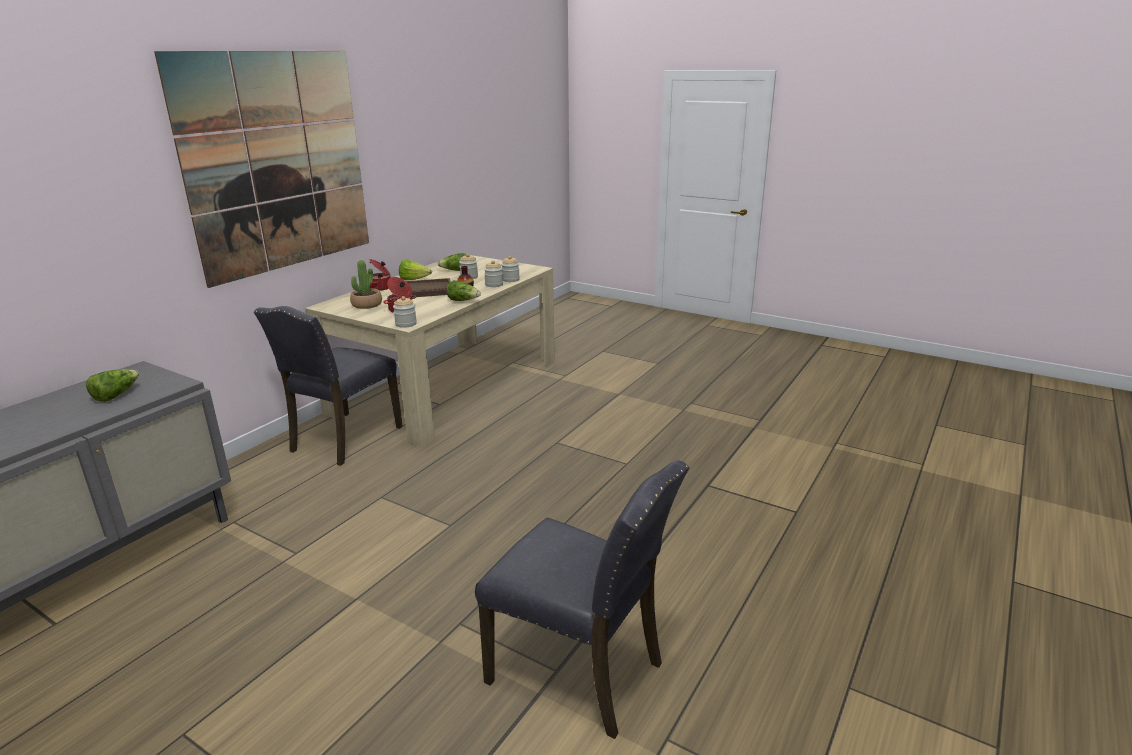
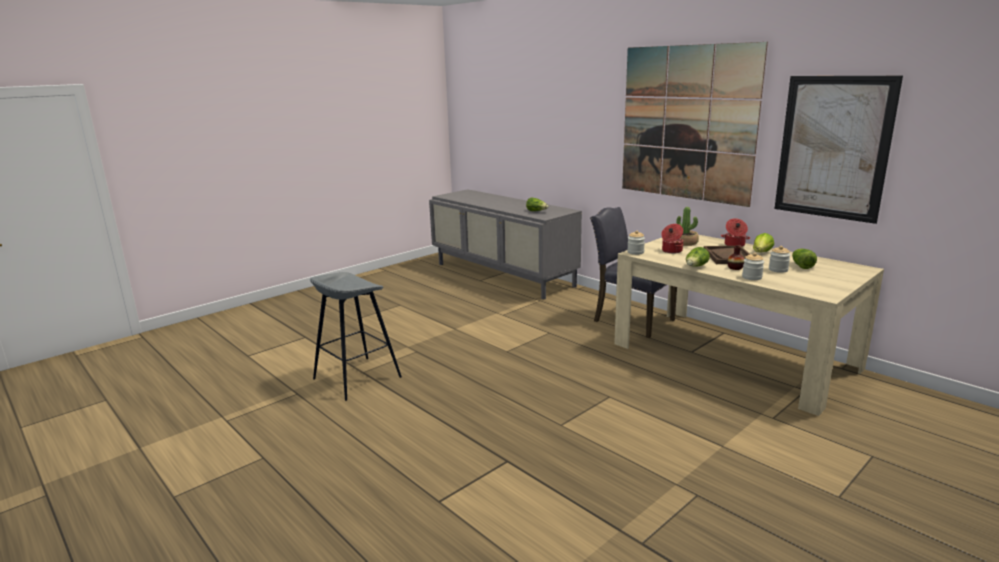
camera: 105 degrees right, 5 degrees down
grey chair [475,460,690,739] -> grey stool [310,272,402,401]
jar [501,256,520,282] -> none
none -> picture [775,76,903,224]

